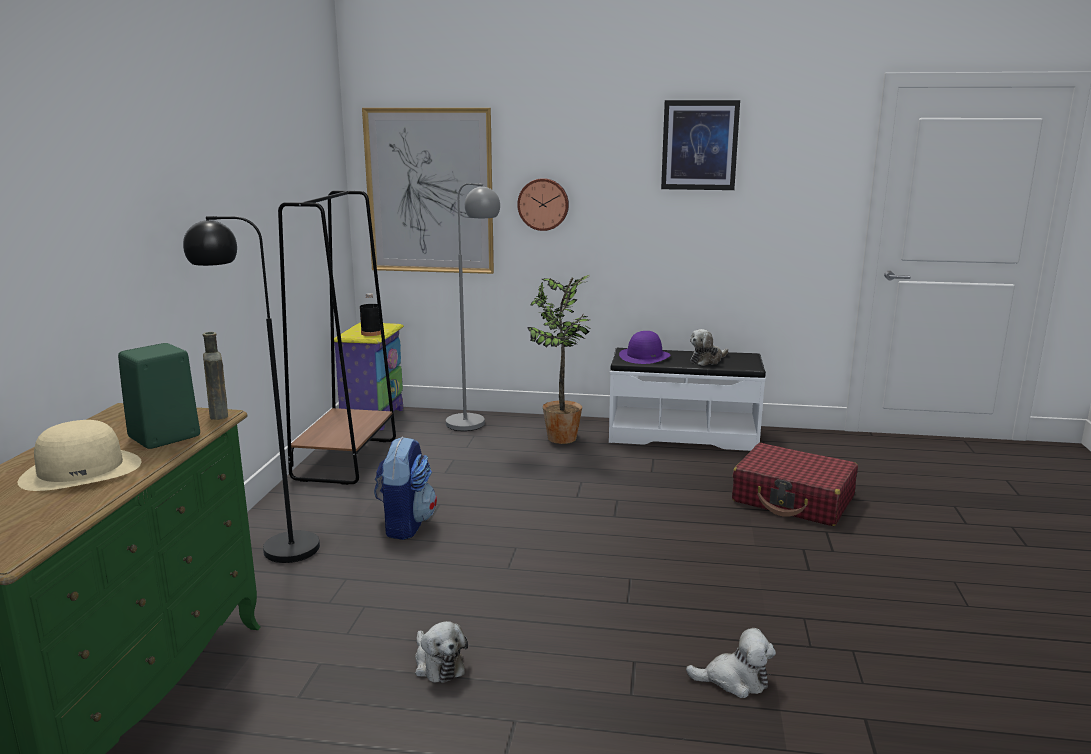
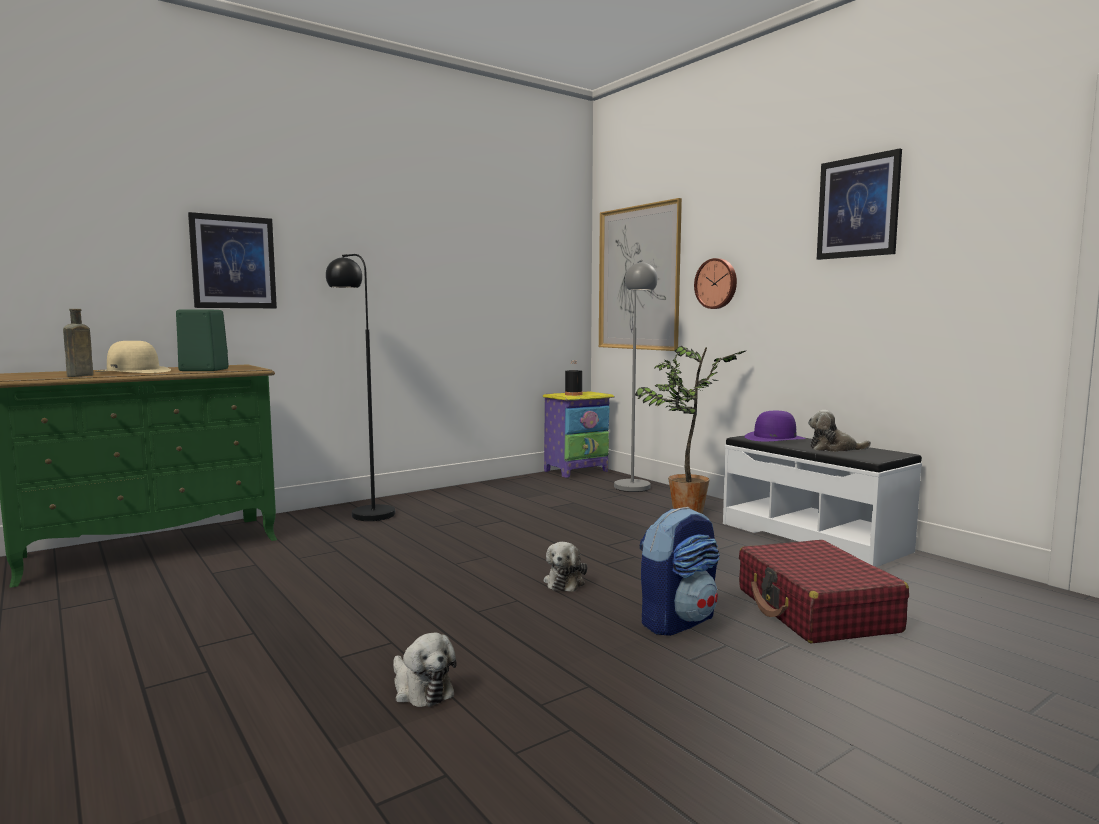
camera: 45 degrees right, 10 degrees down
brown bottle [203,332,228,420] -> brown bottle moved to [63,309,93,377]
clothes rack [278,191,396,485] -> none
backpack [374,436,437,540] -> backpack moved to [639,507,720,636]
plush toy [415,621,468,683] -> plush toy moved to [544,542,588,592]
none -> picture [188,212,277,308]

